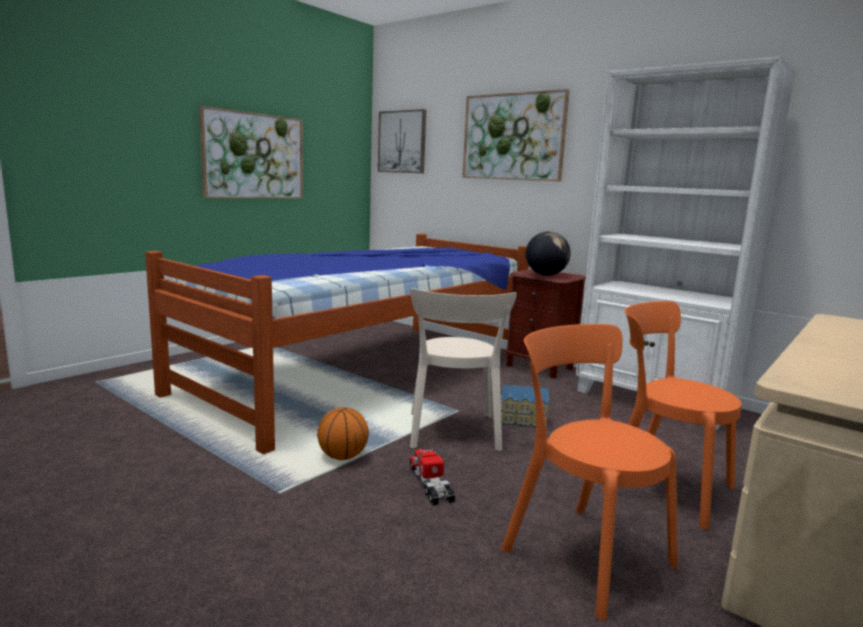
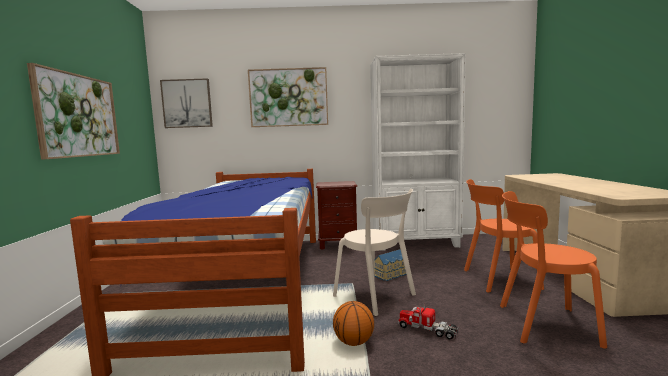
camera: 40 degrees left, 5 degrees down
globe [526,231,571,276] -> none

